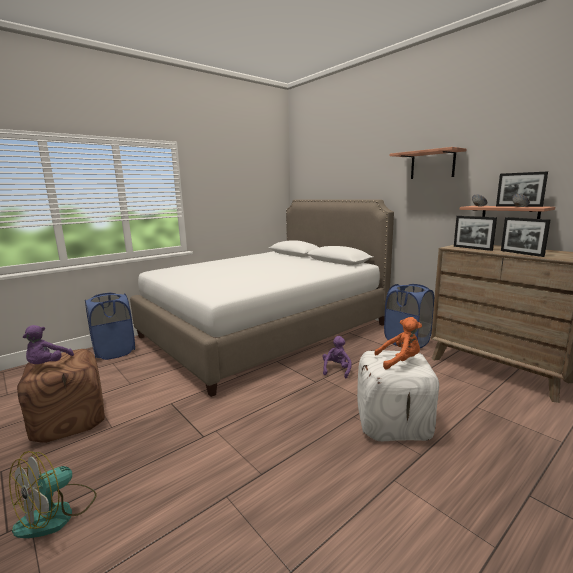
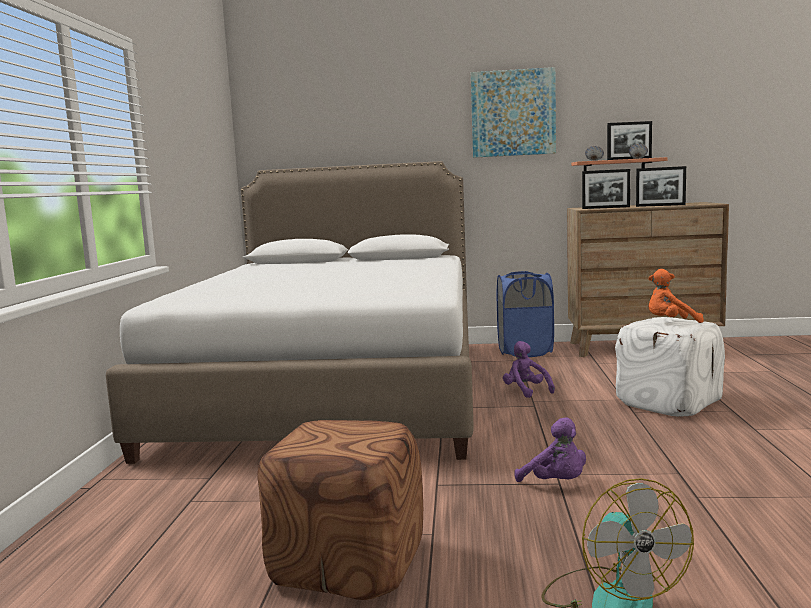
camera: 45 degrees left, 5 degrees down
purple plush toy [23,325,74,364] -> purple plush toy moved to [514,417,586,482]
blue laundry basket [85,293,135,360] -> none
orange plush toy [374,317,422,370] -> orange plush toy turned 135 degrees counterclockwise [648,269,704,323]
shelf [390,147,466,179] -> picture [471,67,556,158]

